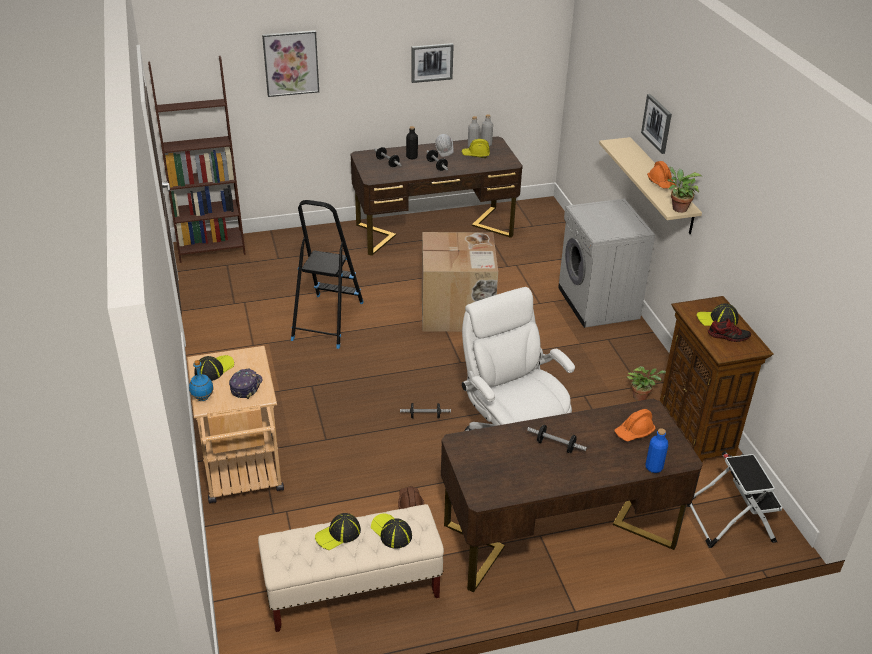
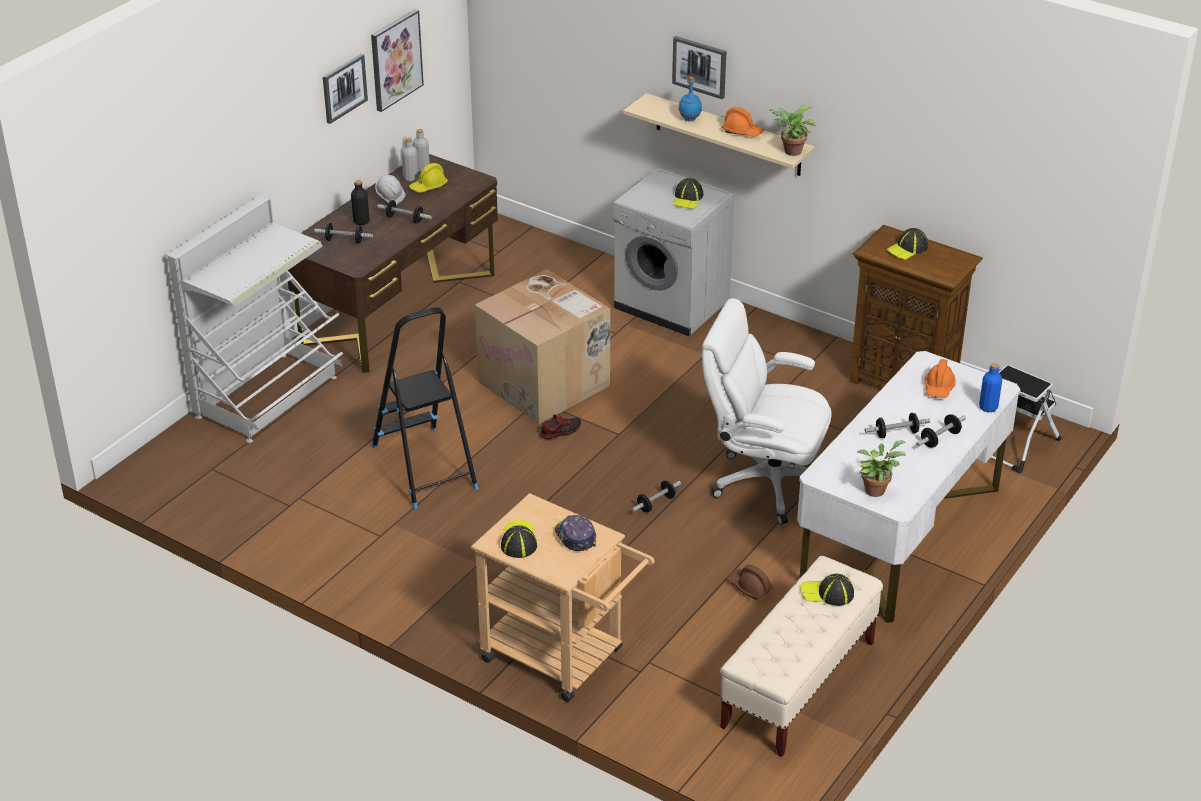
camera: 40 degrees left, 0 degrees up
brown bookcase [148,56,246,263] -> none
blue bottle [189,360,214,401] -> blue bottle moved to [679,76,702,122]
picture [262,30,319,97] -> picture moved to [371,9,424,112]
cap [315,513,361,550] -> cap moved to [672,178,703,209]
brown desk [441,399,703,592] -> white desk [797,351,1020,623]
potted plant [627,366,666,401] -> potted plant moved to [857,440,906,497]
shoe [708,318,751,342] -> shoe moved to [540,414,581,439]
none -> white shoe rack [167,195,343,443]
none -> dumbbell [916,414,966,448]

